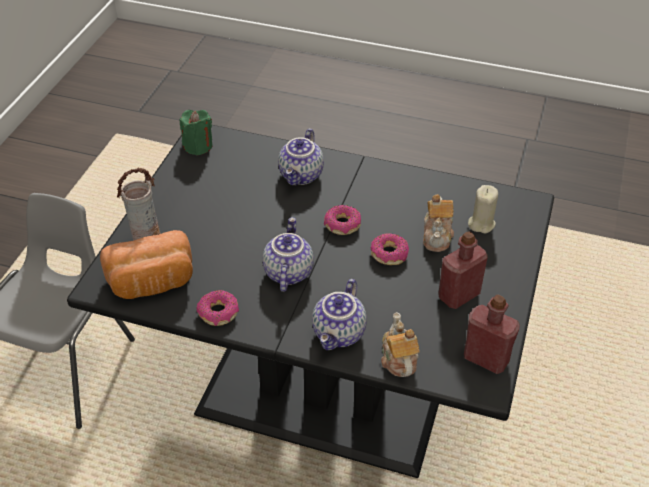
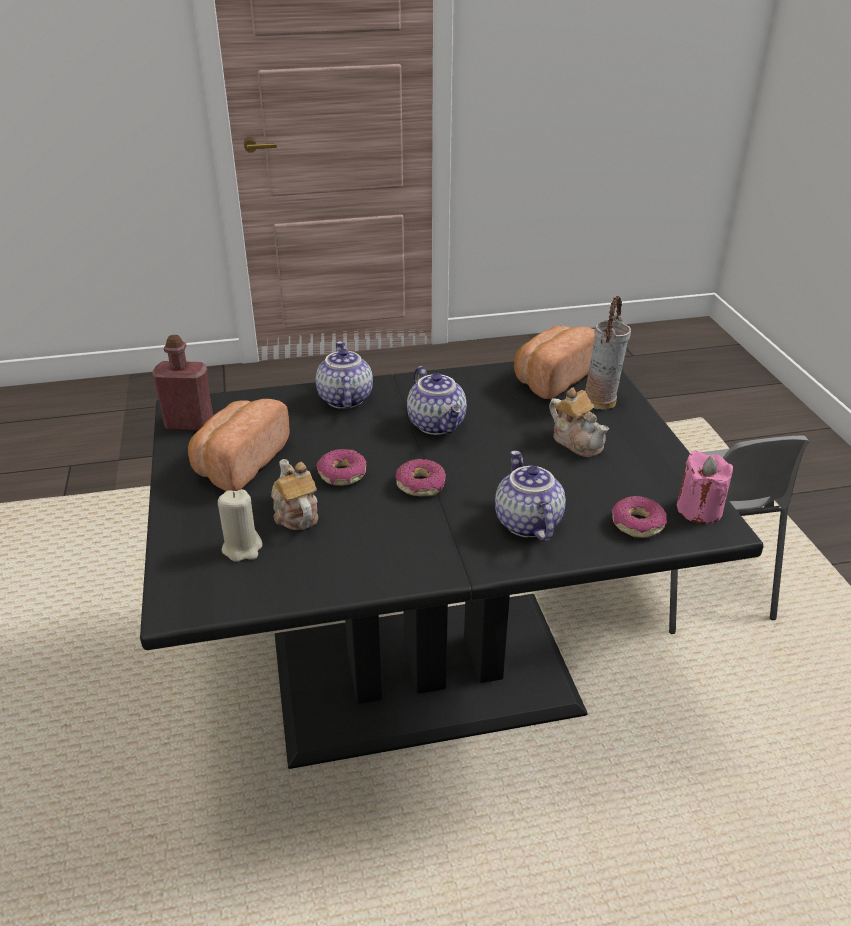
camera: 150 degrees right, 10 degrees down
green candle [179,110,212,156] -> pink candle [677,451,733,524]
donut [196,290,239,326] -> donut moved to [611,496,667,538]
teapot [381,312,420,377] -> teapot moved to [549,387,609,457]
red bottle [438,231,488,309] -> bread [188,399,290,491]

